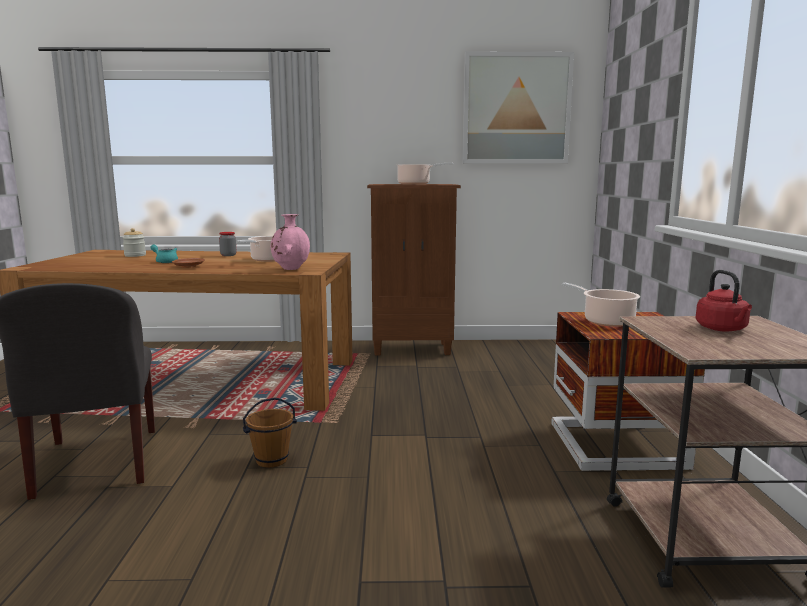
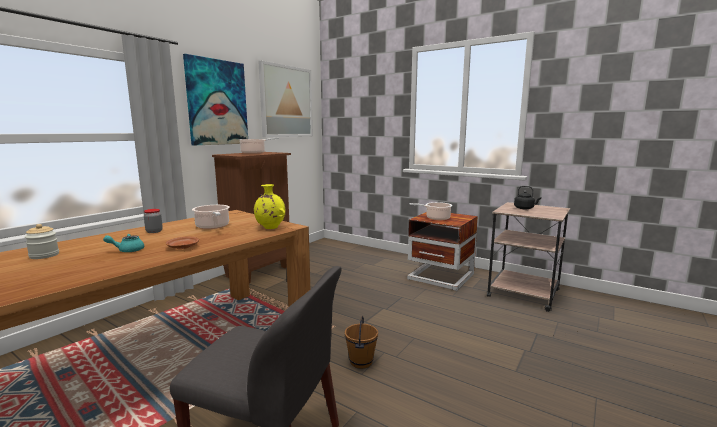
camera: 55 degrees left, 0 degrees up
pink vase [271,214,310,270] -> yellow vase [254,184,285,229]
red kettle [696,270,752,332] -> black kettle [514,185,541,209]
none -> picture [183,54,248,146]

